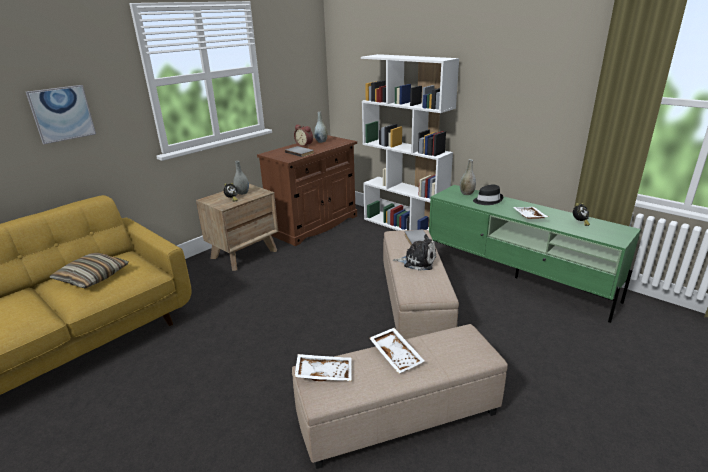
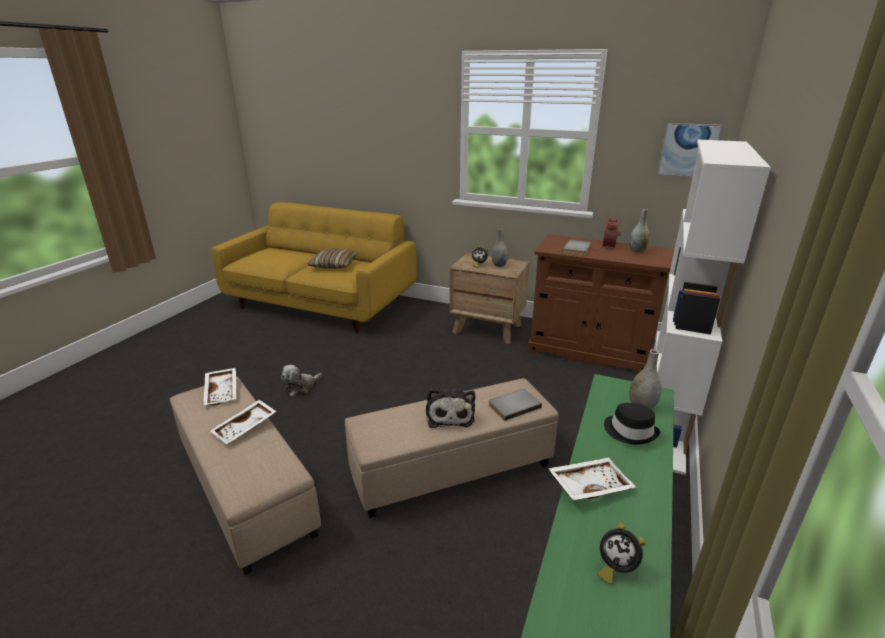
camera: 70 degrees right, 0 degrees up
picture [26,85,96,144] -> picture moved to [657,123,723,177]
none -> plush toy [281,365,322,397]

